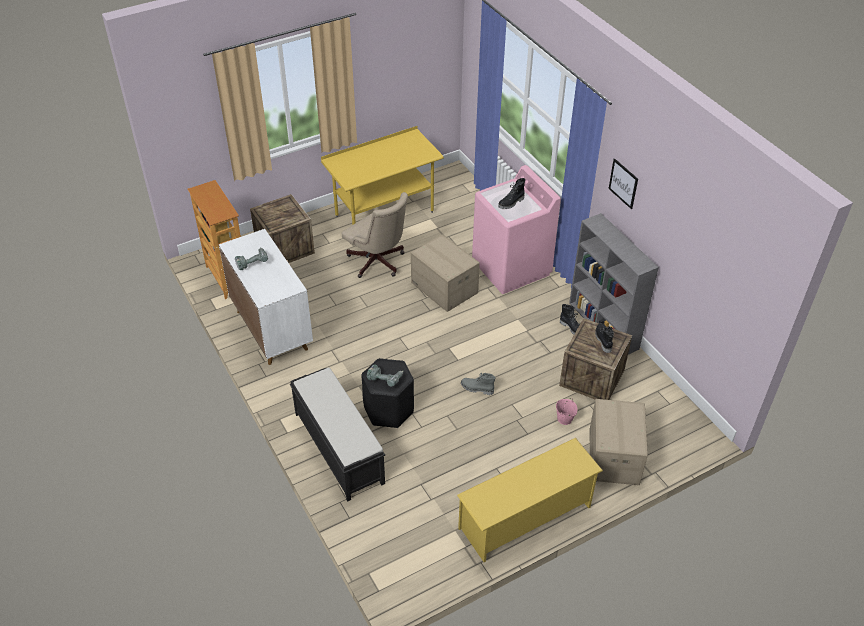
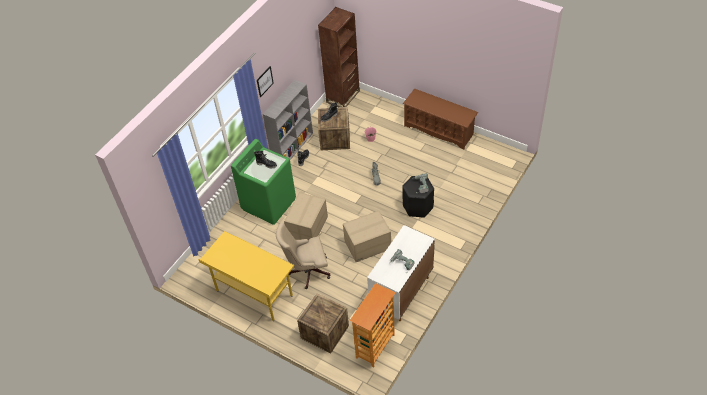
camera: 115 degrees left, 5 degrees up
black bench [290,367,385,502] -> none
beige office chair [341,192,408,278] -> beige office chair turned 120 degrees counterclockwise [276,223,330,289]
yellow shoe rack [457,438,603,562] -> brown shoe rack [403,89,478,149]
pink washing machine [472,165,561,294] -> green washing machine [231,139,296,225]
cardboard box [590,399,648,485] -> cardboard box moved to [343,210,391,262]
none -> brown bookcase [318,7,360,107]

